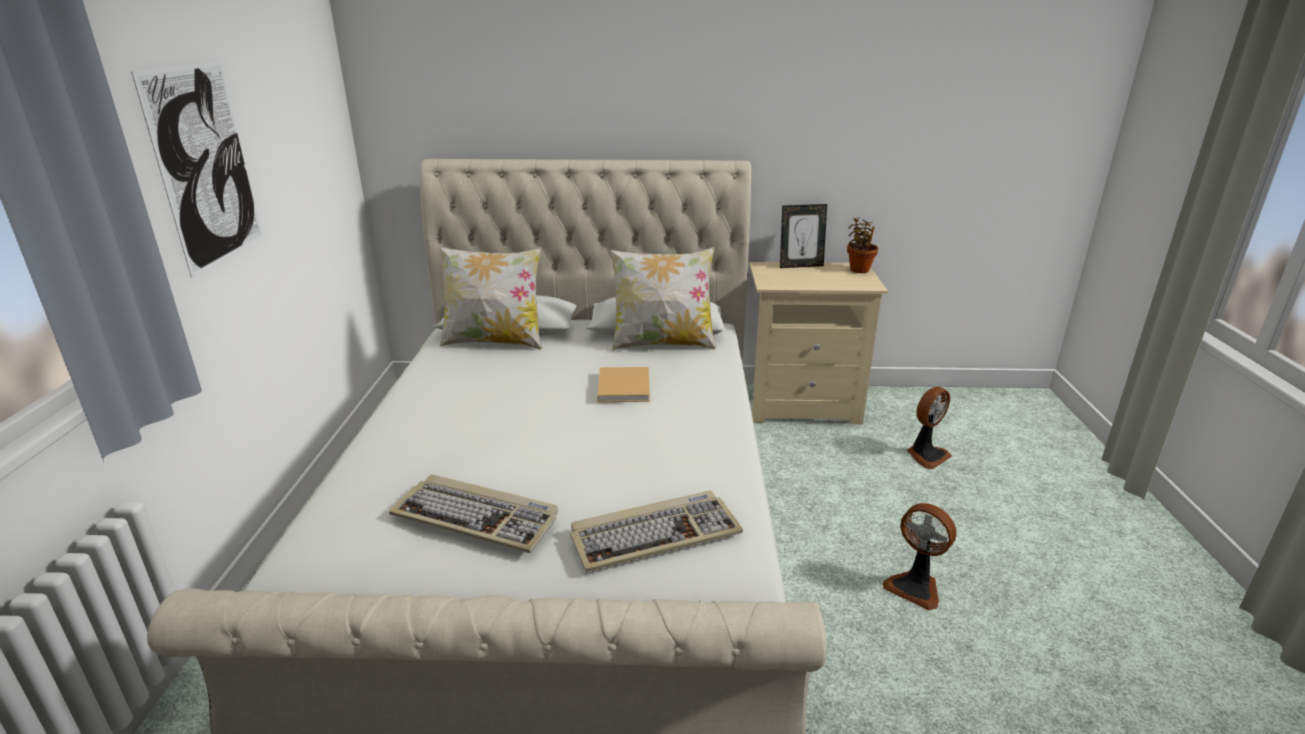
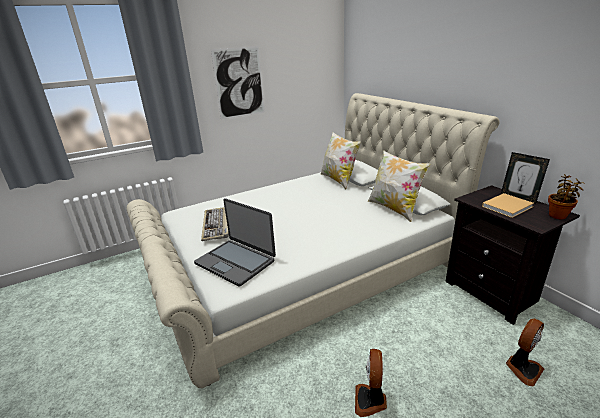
camera: 60 degrees right, 0 degrees up
keyboard [570,490,743,572] -> laptop [194,198,276,286]
beige book [597,367,650,402] -> beige book moved to [482,193,534,218]
beige nightstand [749,262,888,424] -> black nightstand [445,185,580,325]
fan [907,387,952,469] -> fan turned 60 degrees counterclockwise [506,319,544,387]

